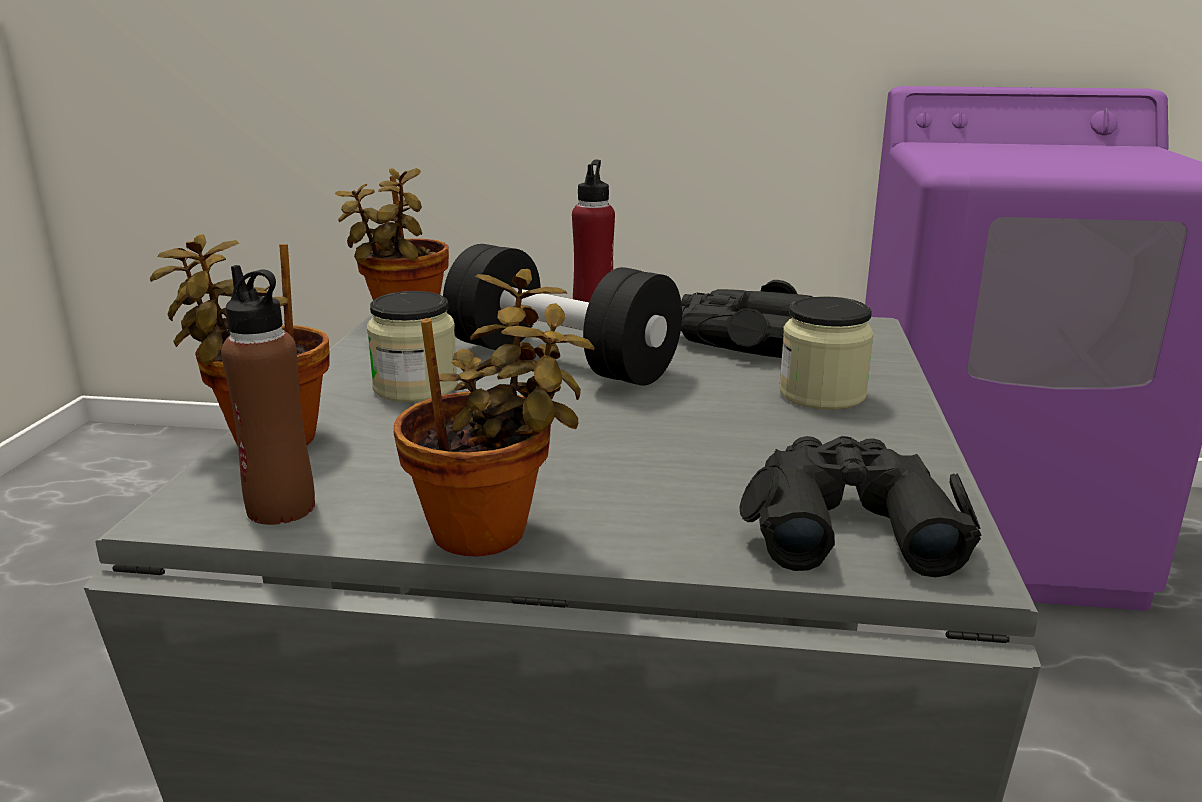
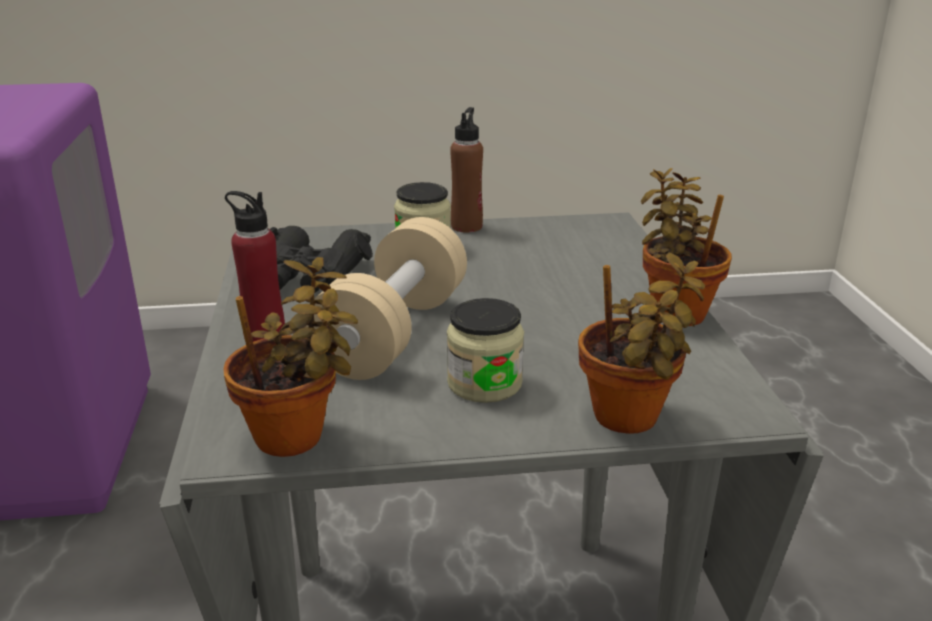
camera: 105 degrees left, 5 degrees up
brown bottle [221,265,315,525] -> brown bottle moved to [450,107,483,232]
black dumbbell [443,244,682,386] -> beige dumbbell [306,217,467,380]
black binoculars [739,436,982,577] -> none

